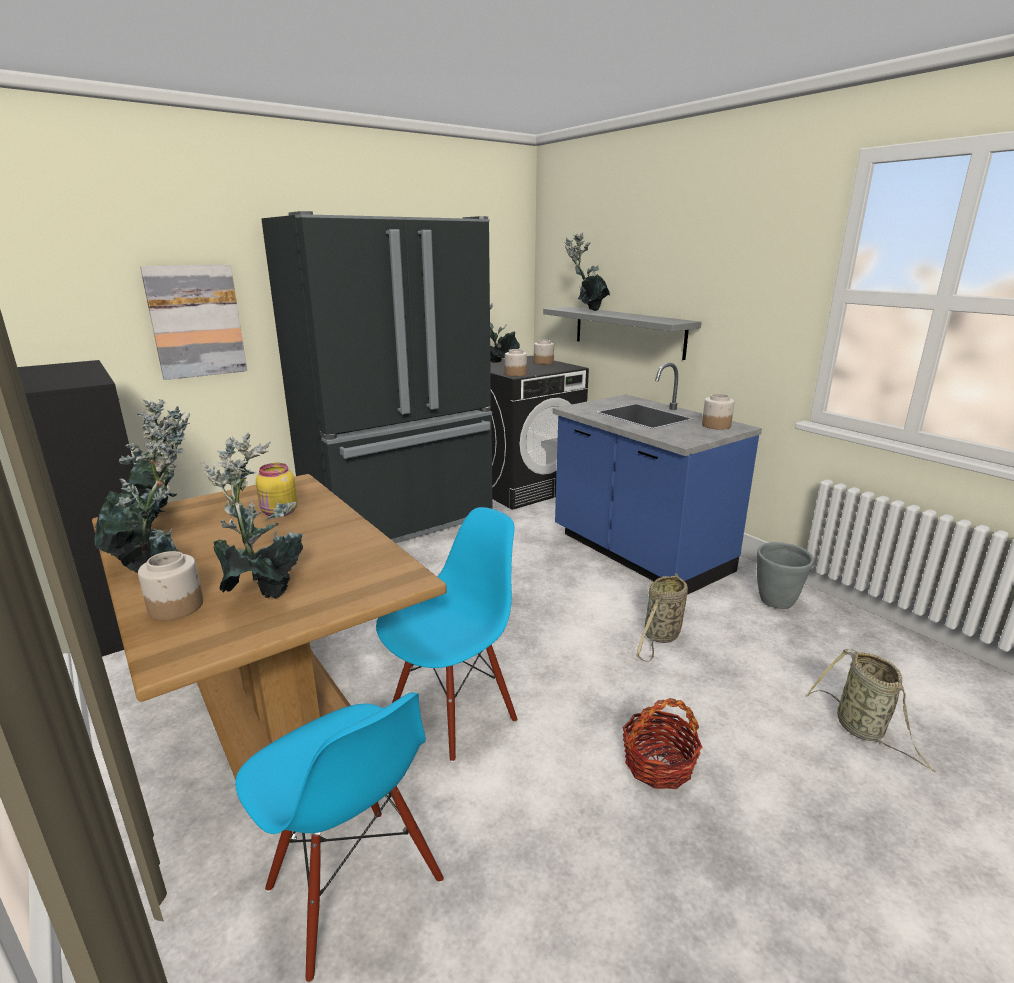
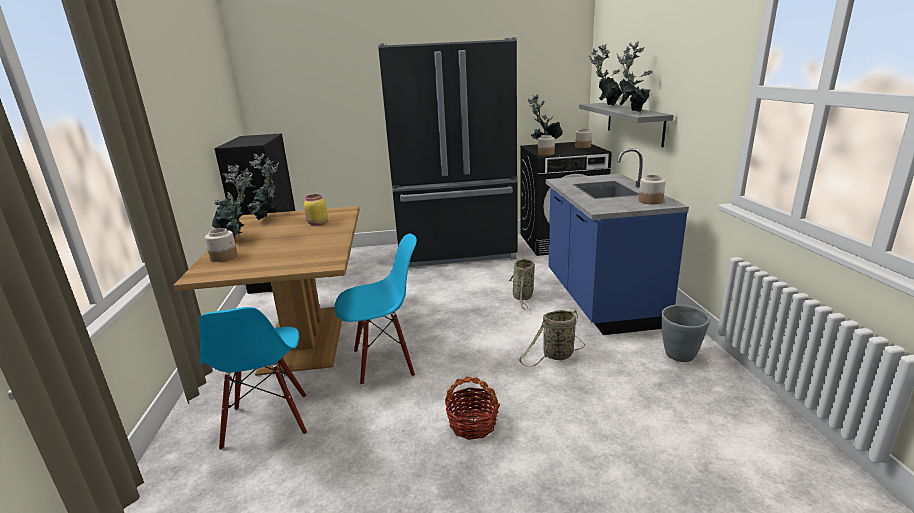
camera: 30 degrees right, 0 degrees up
picture [140,265,247,380] -> none
potted plant [200,433,303,599] -> potted plant moved to [617,41,653,112]
basket [806,649,936,772] -> basket moved to [509,257,535,310]

